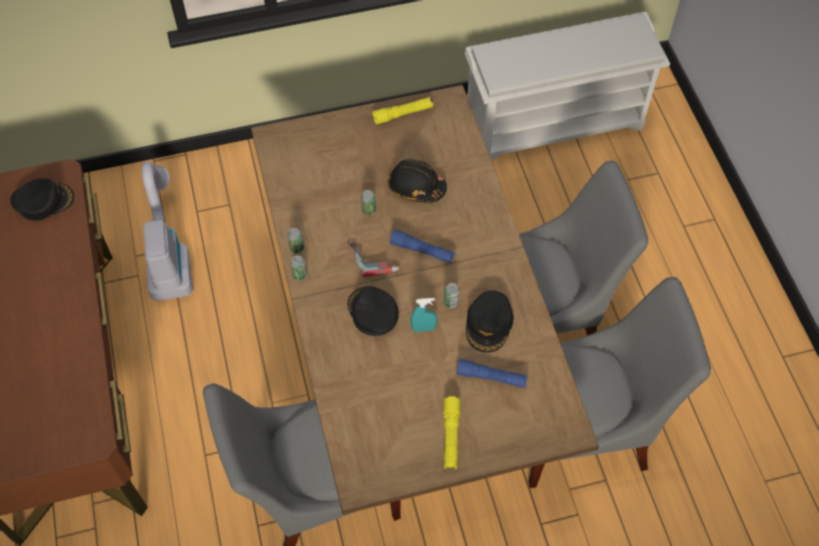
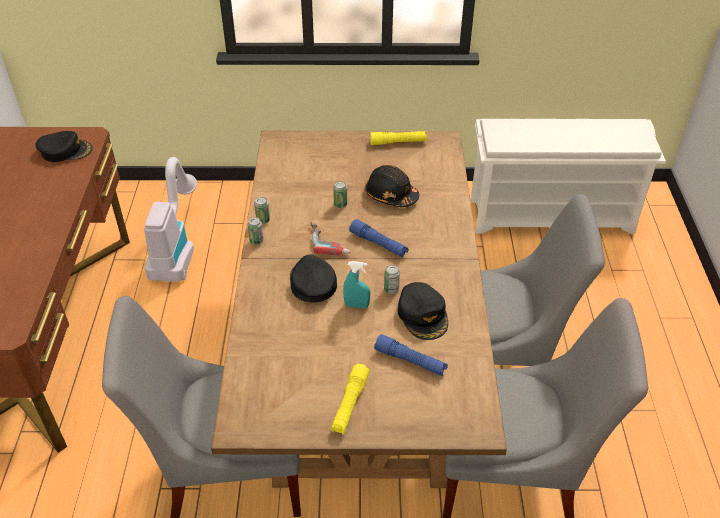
camera: 15 degrees right, 15 degrees down
black cap [466,290,514,353] -> black cap turned 45 degrees counterclockwise [398,282,448,340]

